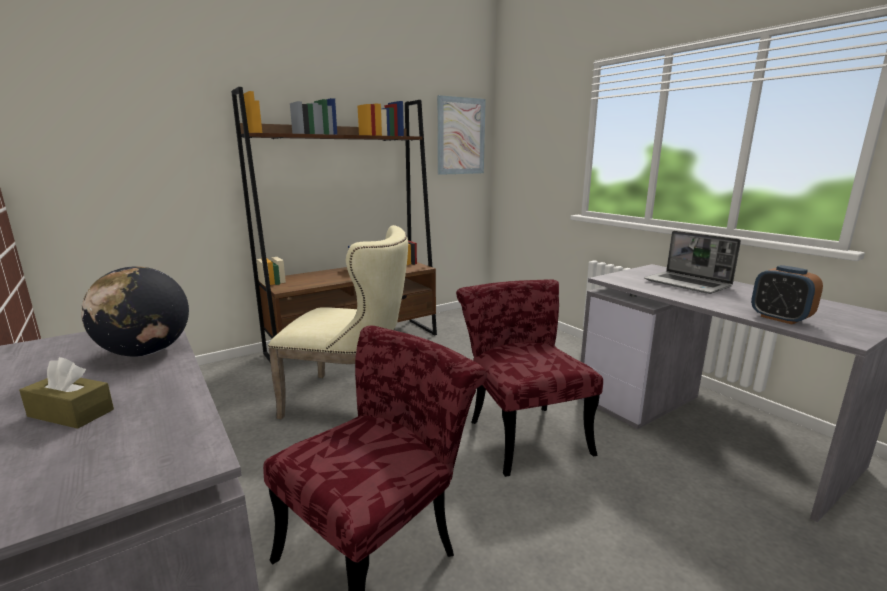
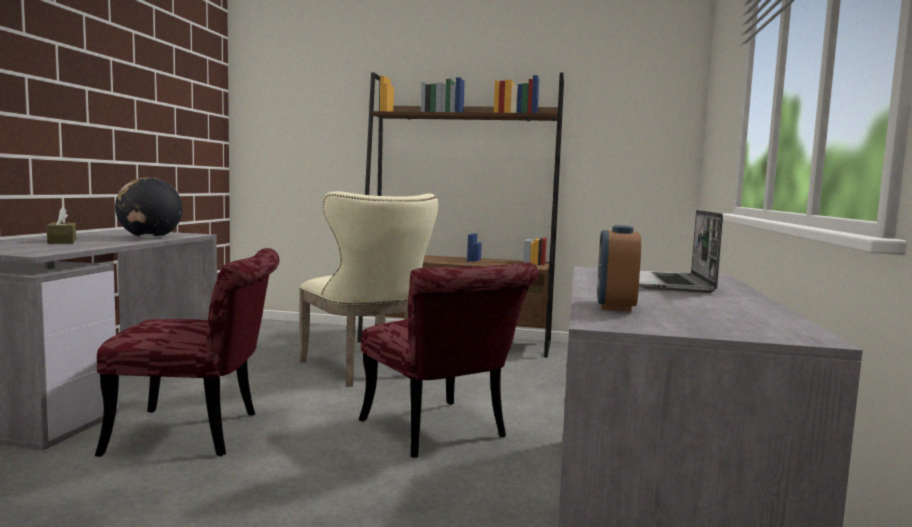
camera: 45 degrees right, 10 degrees down
picture [437,95,486,175] -> none
red chair [456,279,603,477] -> red chair turned 120 degrees clockwise [359,263,538,458]

